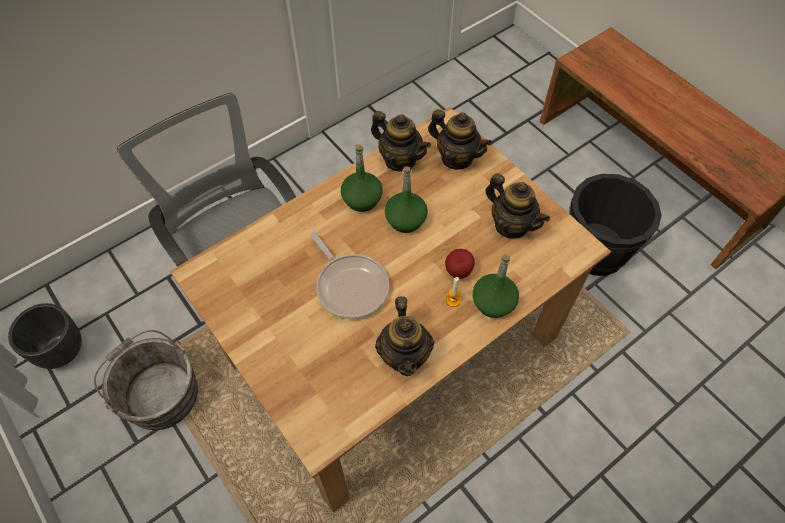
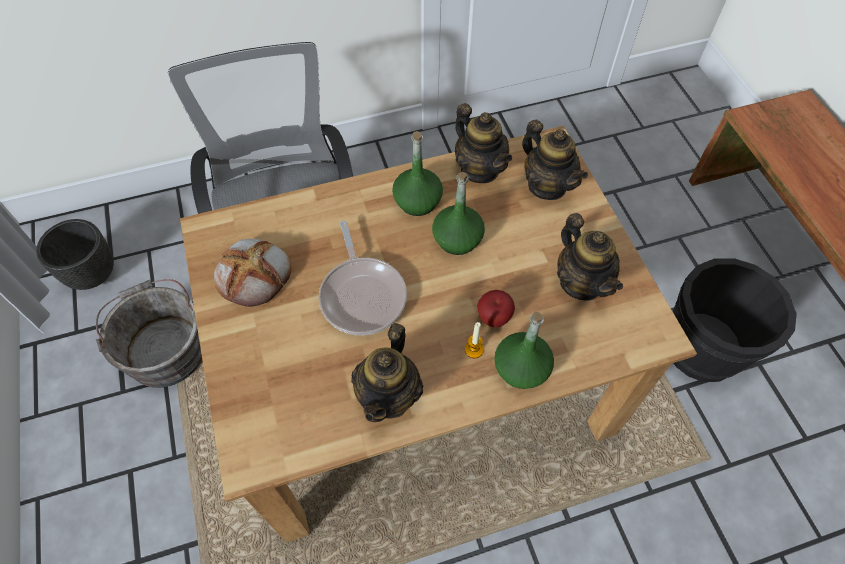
camera: 20 degrees right, 0 degrees up
none -> bread [214,239,291,307]

